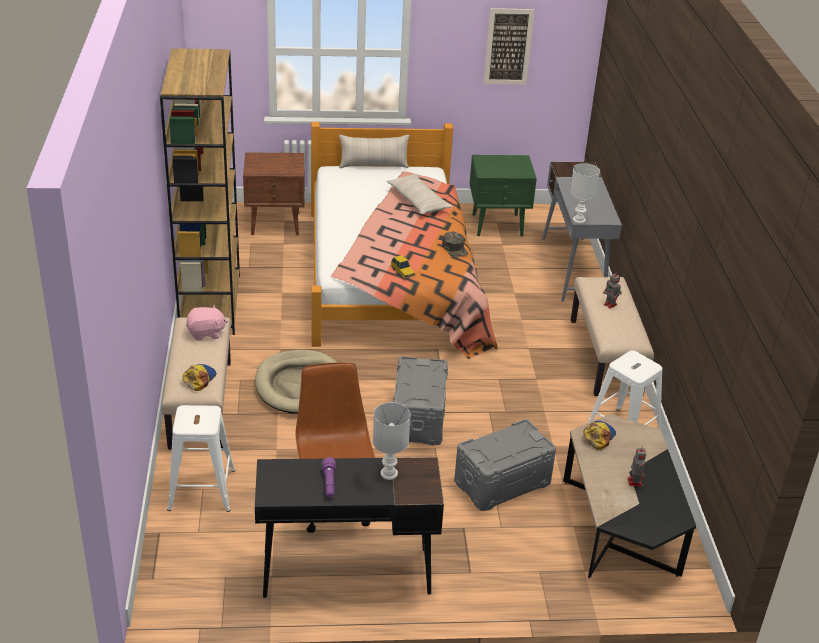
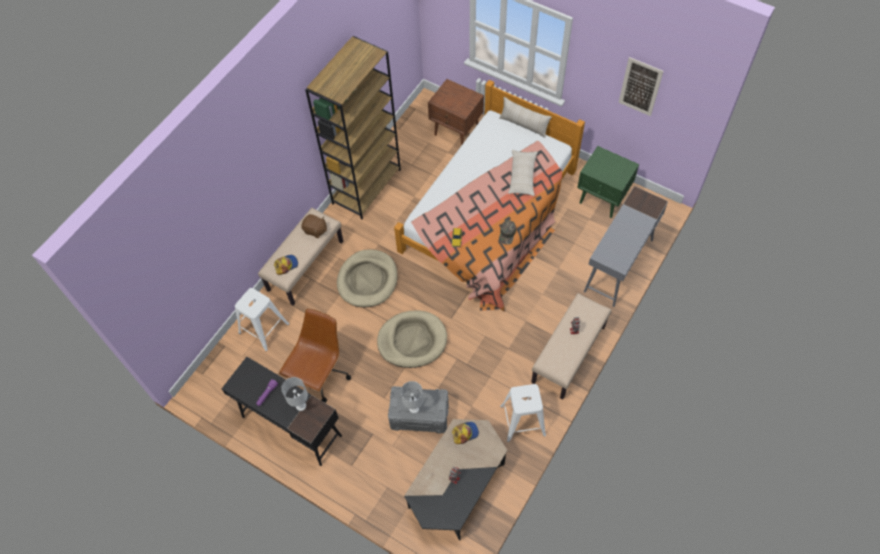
camera: 40 degrees right, 25 degrees up
pink plush toy [186,305,228,341] -> brown plush toy [301,214,327,238]
grey storage box [393,356,448,445] -> beige dog bed [377,311,447,368]
white table lamp [570,163,600,224] -> white table lamp moved to [401,381,424,413]

